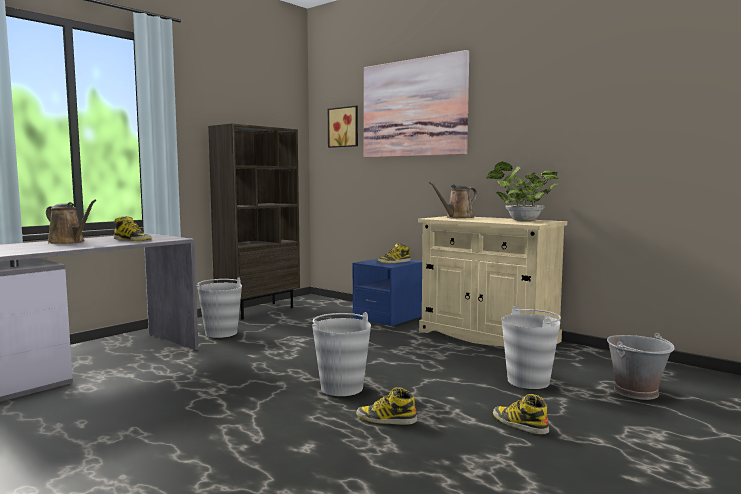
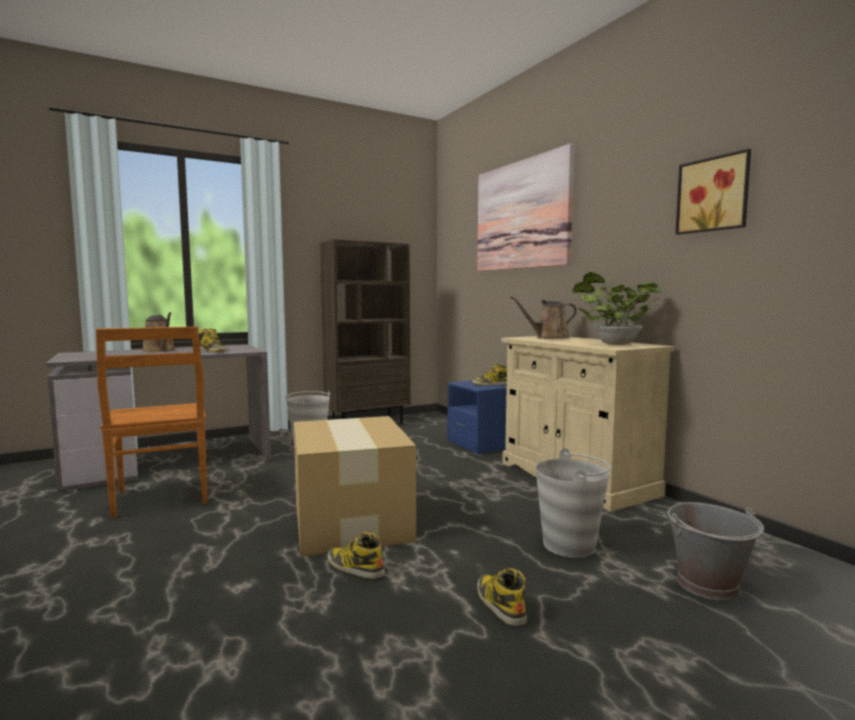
camera: 20 degrees right, 0 degrees up
grey bucket [312,312,371,396] -> cardboard box [294,416,416,557]
picture [328,106,358,148] -> picture moved to [675,149,751,235]
none -> brown chair [96,326,207,518]

